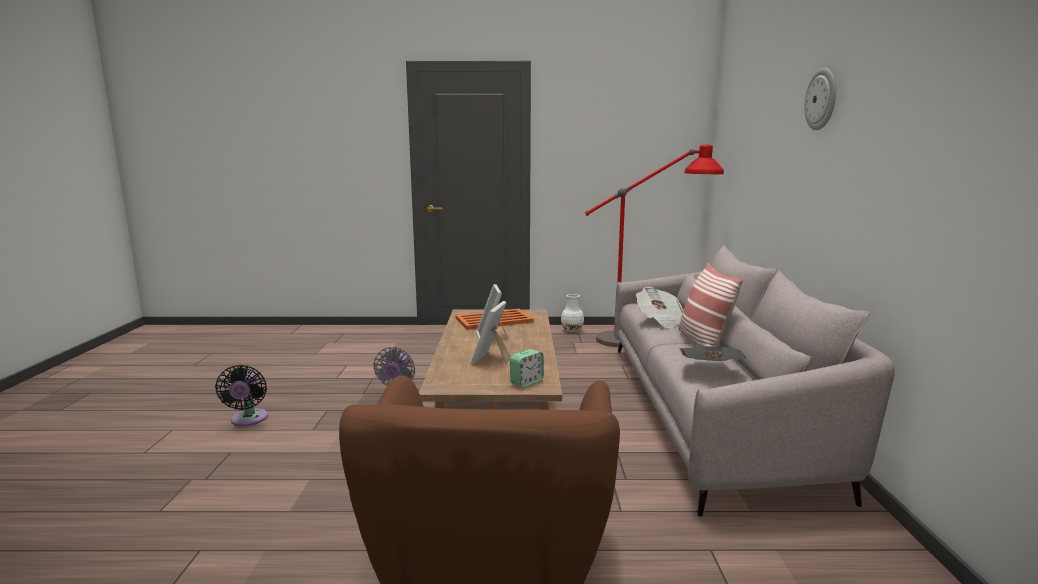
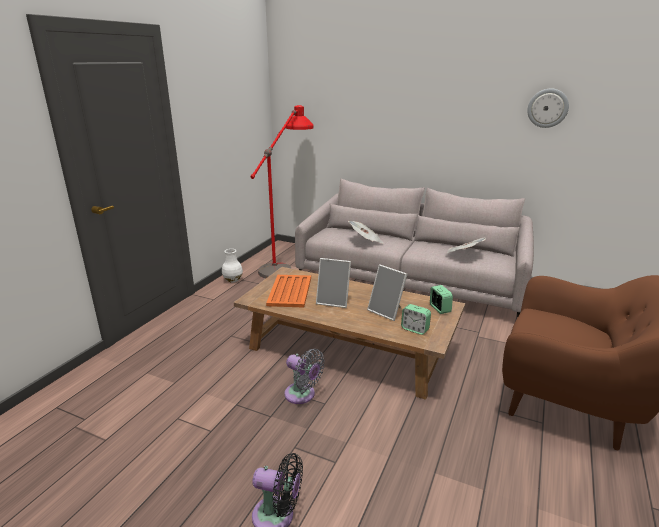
camera: 65 degrees left, 10 degrees up
pillow [679,263,743,347] -> none
wall clock [804,68,836,130] -> wall clock moved to [527,88,569,128]
none -> alarm clock [401,304,431,335]

